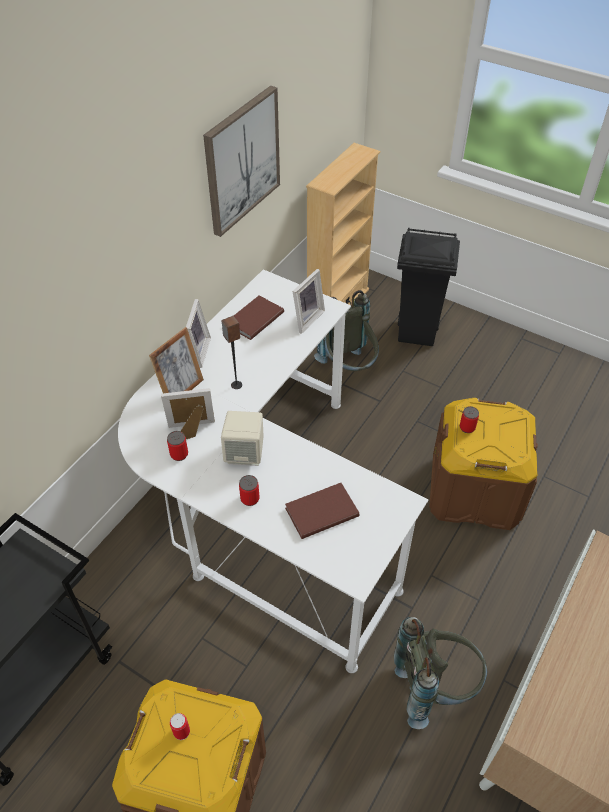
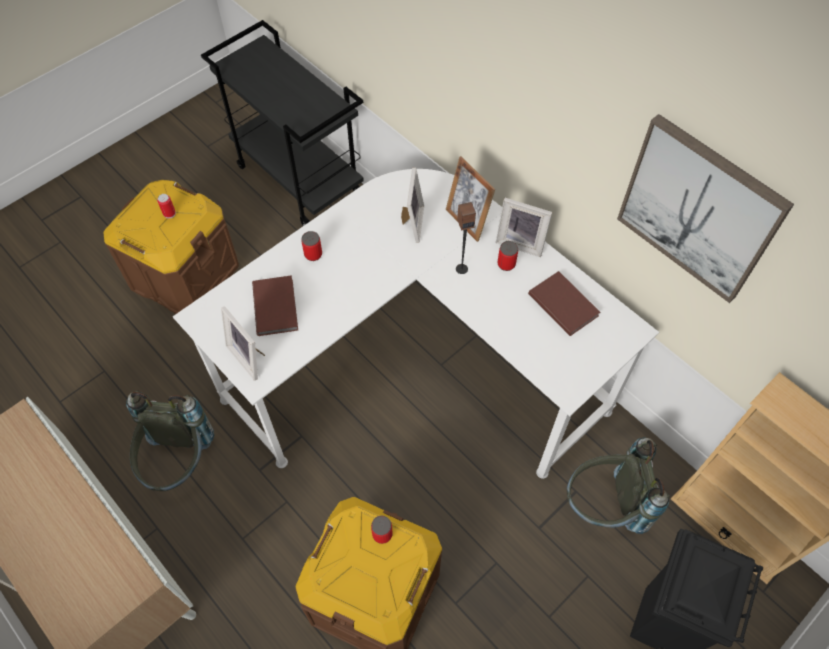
camera: 105 degrees right, 10 degrees up
can [167,431,188,461] -> can moved to [498,241,518,271]
beige speaker [221,411,264,466] -> none
picture frame [293,269,325,334] -> picture frame moved to [221,306,265,381]

